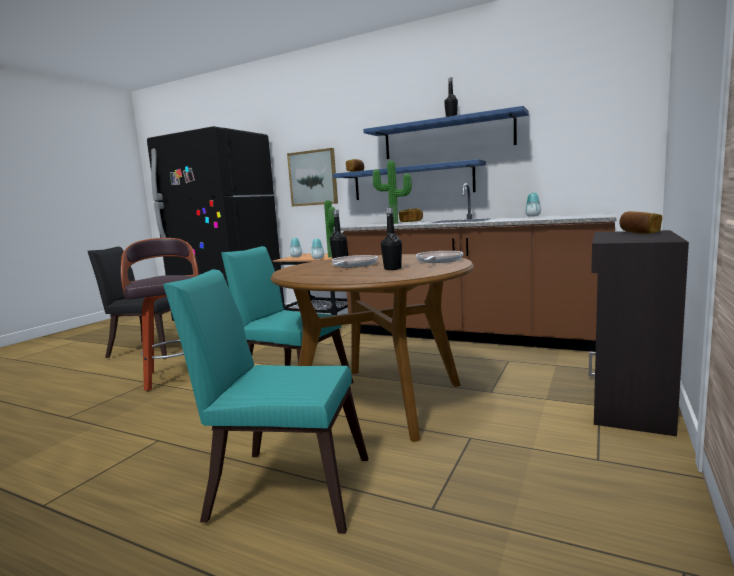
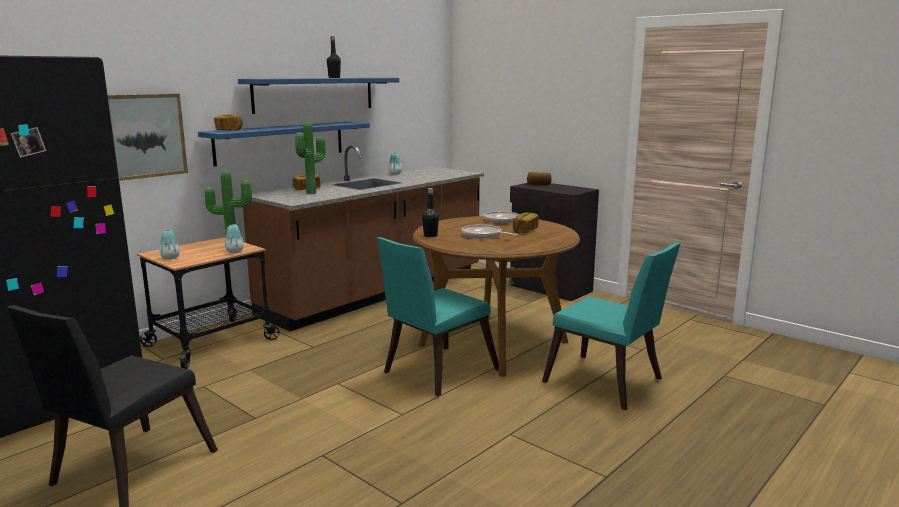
camera: 75 degrees left, 5 degrees up
stool [121,238,199,391] -> none
turquoise chair [163,269,369,534] -> turquoise chair turned 75 degrees counterclockwise [542,243,681,410]
black bottle [381,207,402,270] -> bread [513,212,539,233]

